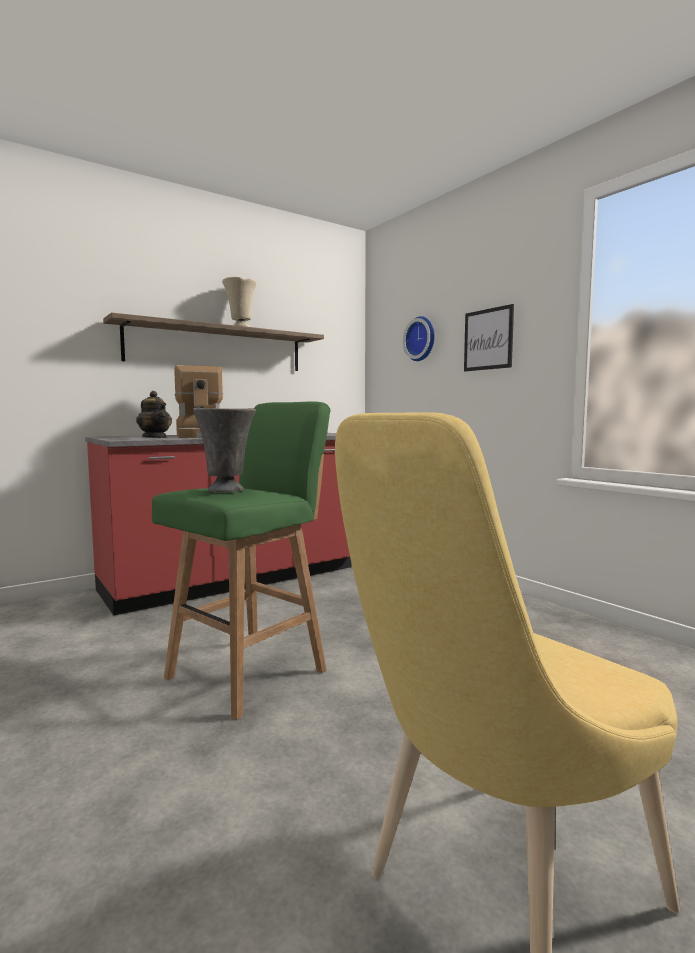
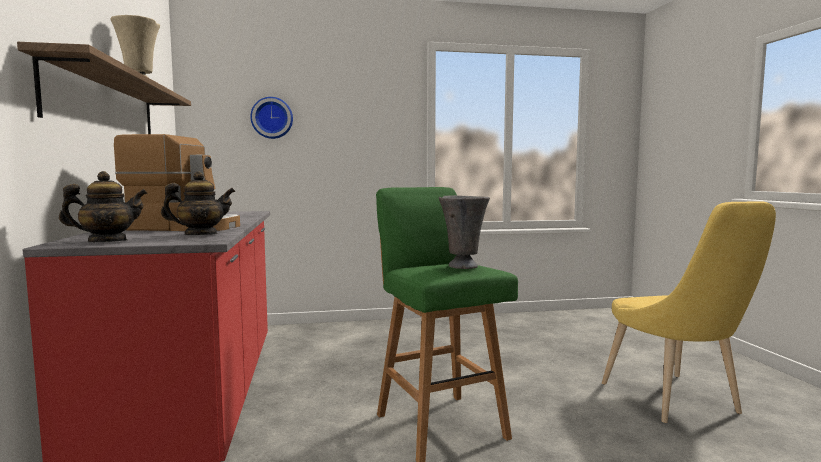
camera: 65 degrees left, 0 degrees up
picture [464,304,514,371] -> none
none -> teapot [59,171,147,242]

